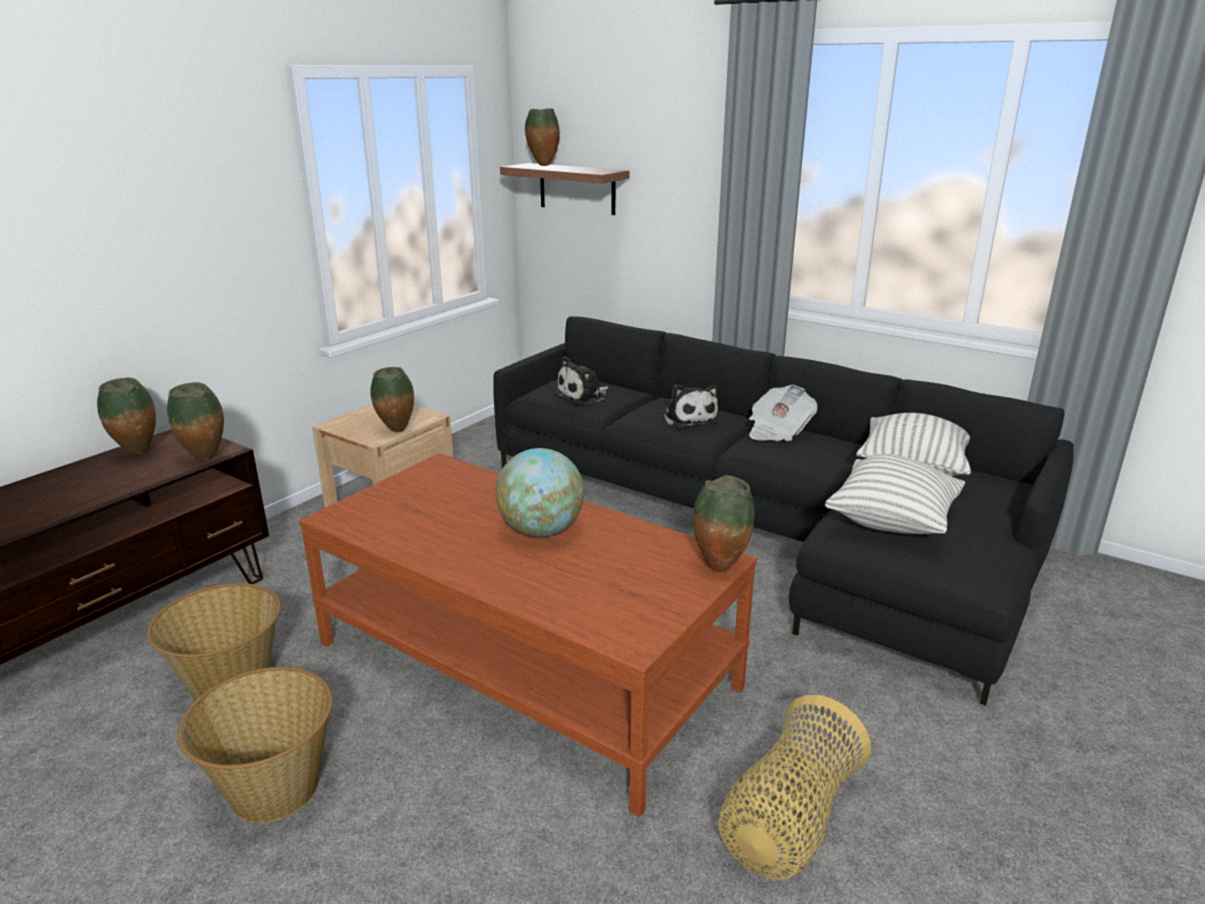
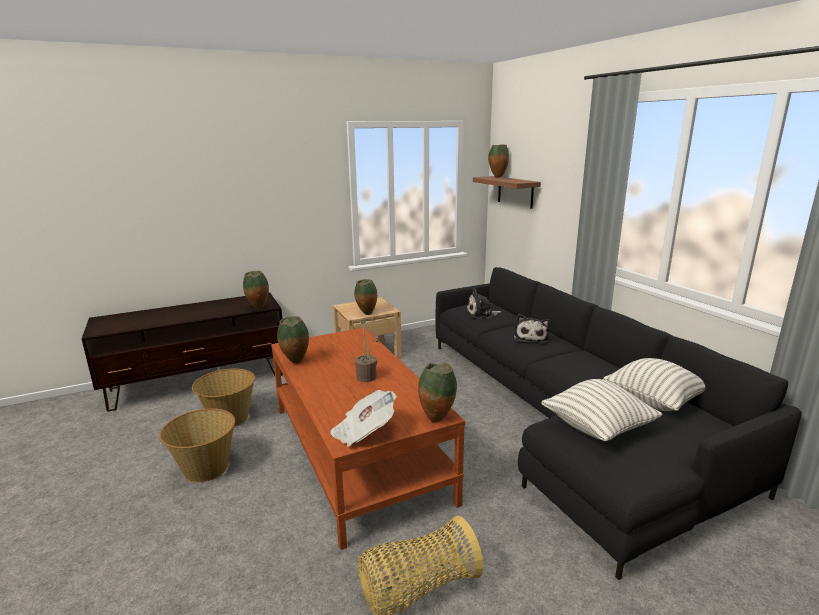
camera: 30 degrees right, 5 degrees down
vase [97,377,156,455] -> vase moved to [277,316,309,364]
globe [495,448,584,537] -> potted plant [354,321,378,382]
newspaper [749,385,818,441] -> newspaper moved to [330,390,397,446]

